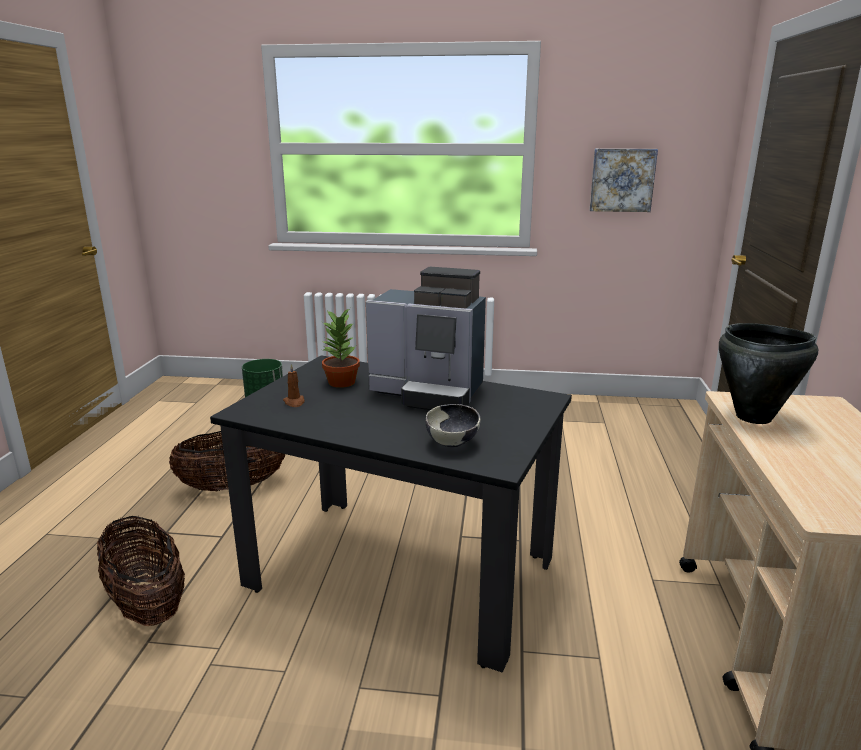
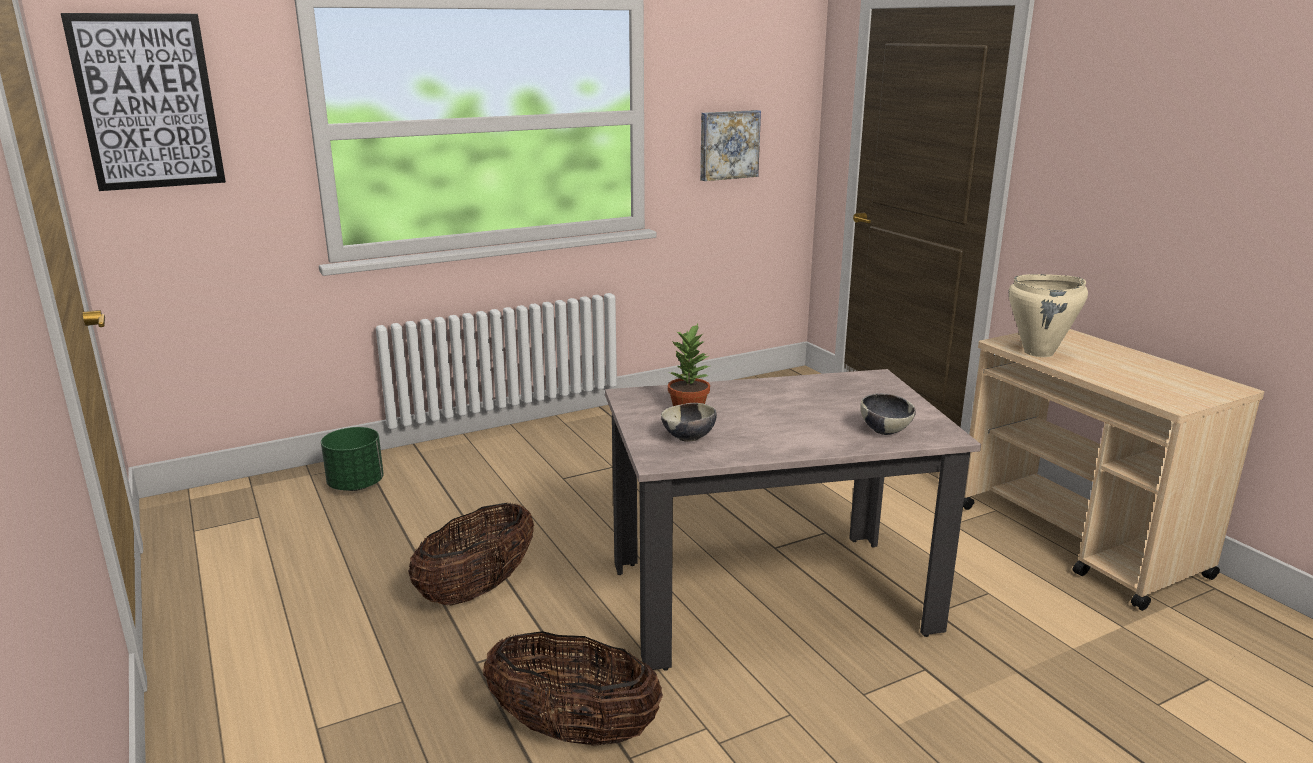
camera: 35 degrees left, 0 degrees up
black dining table [210,355,572,673] -> beige dining table [605,369,981,671]
brown candle [283,364,305,407] -> bowl [661,403,717,442]
coffee machine [366,267,486,410] -> none
black cooking pot [719,323,818,424] -> beige cooking pot [1009,274,1088,357]
none -> picture [61,13,226,191]

